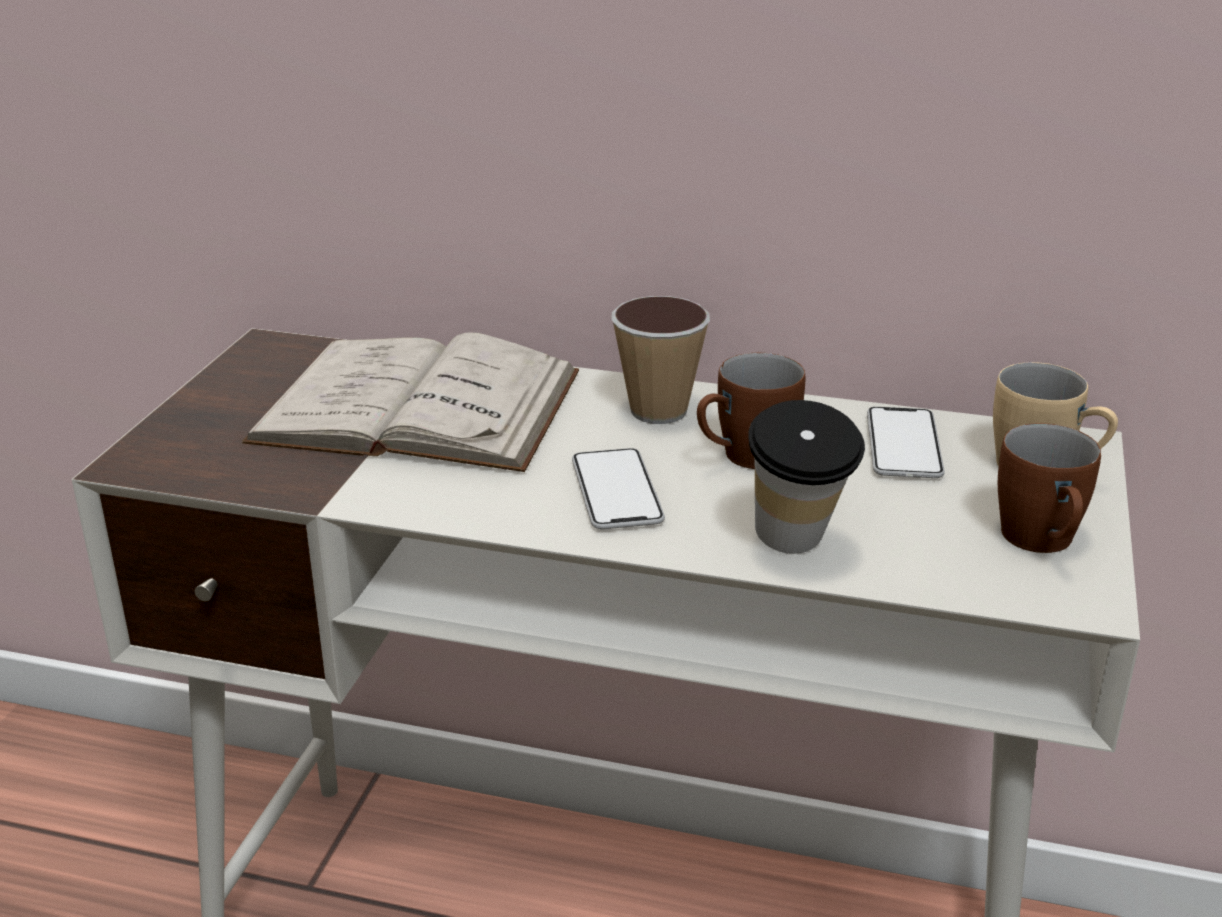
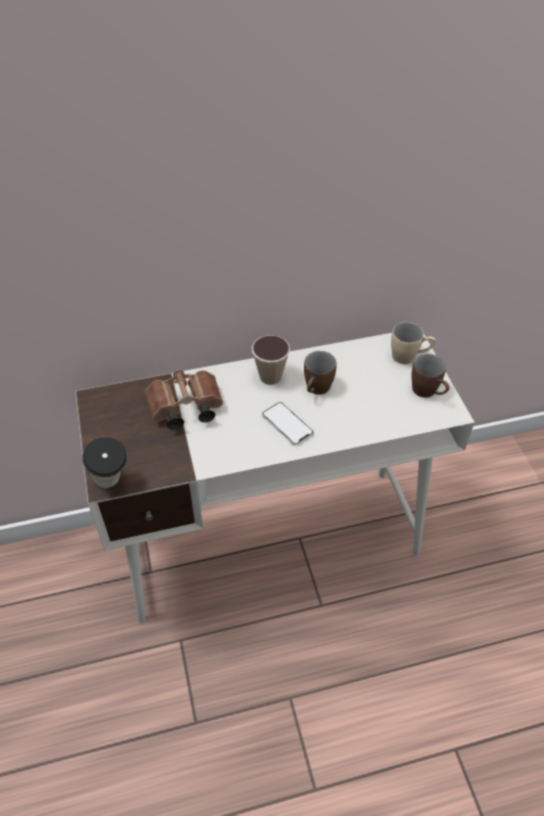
camera: 30 degrees left, 20 degrees up
white book [242,333,579,472] -> brown binoculars [144,369,223,430]
cup [749,400,865,554] -> cup moved to [82,437,127,488]
phone [867,407,945,478] -> none

